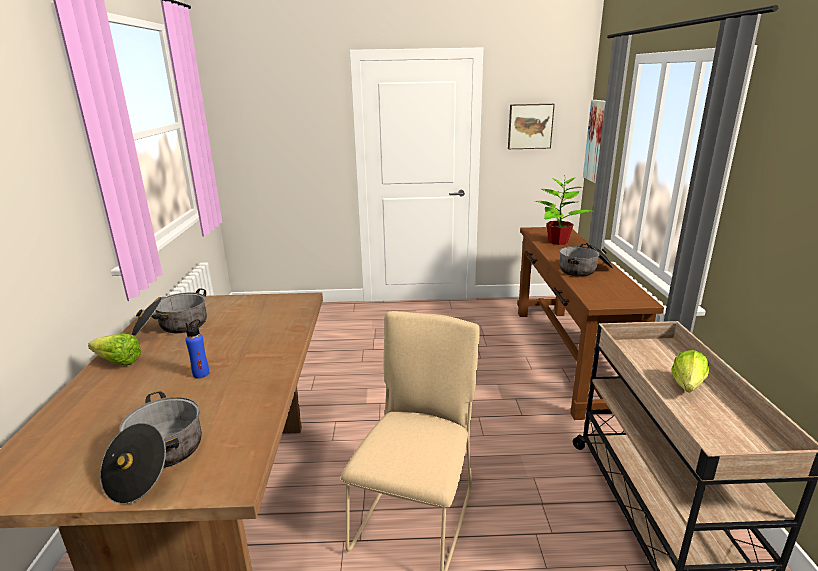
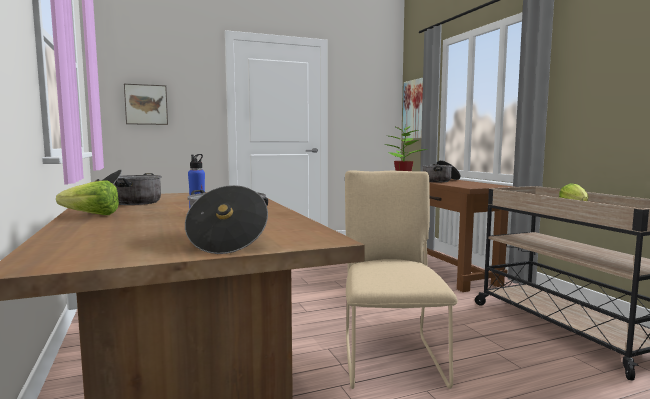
camera: 20 degrees left, 15 degrees down
picture [508,104,555,149] -> picture moved to [124,84,168,125]

